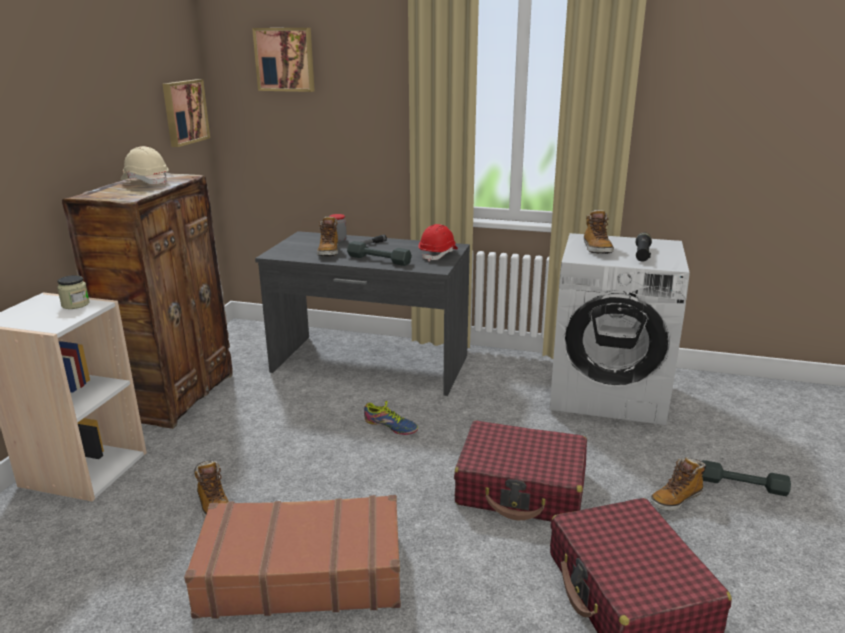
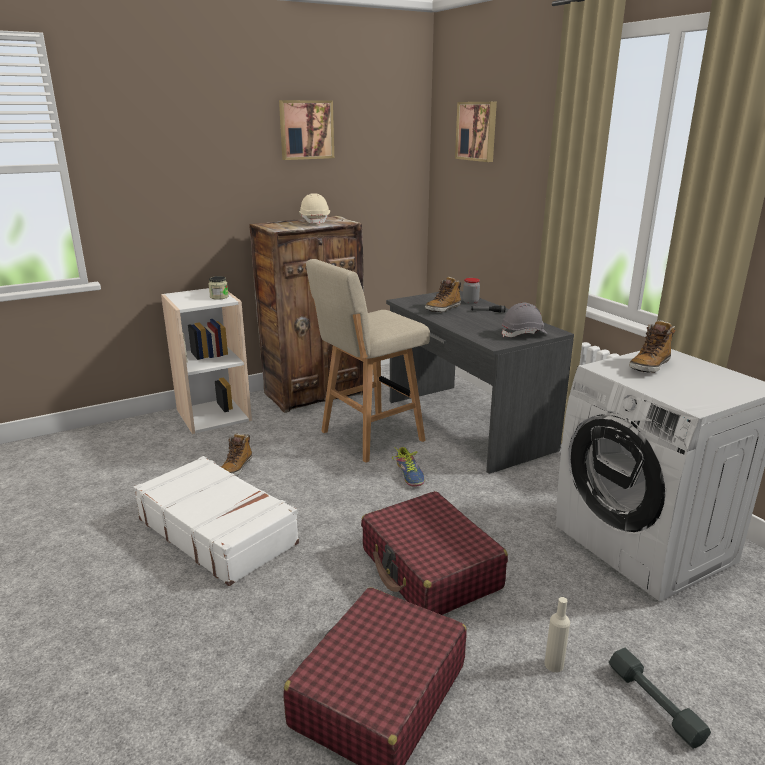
camera: 45 degrees right, 0 degrees up
picture [162,79,210,147] -> picture moved to [279,100,334,160]
brown suitcase [184,495,401,619] -> white suitcase [133,456,299,586]
grey dumbbell [347,241,412,266] -> none
red hard hat [419,224,458,262] -> grey hard hat [502,303,548,337]
black flashlight [636,232,652,262] -> none
boot [650,457,706,511] -> beige bottle [544,597,570,672]
none -> beige stool [306,259,430,463]

